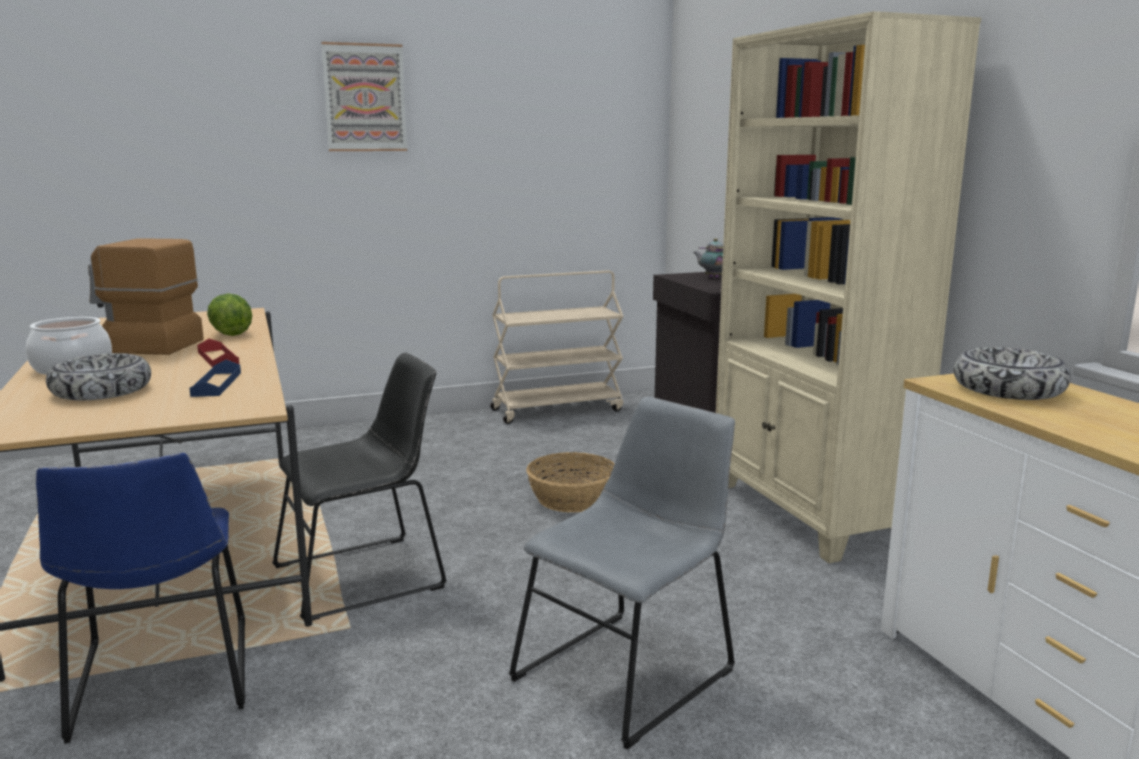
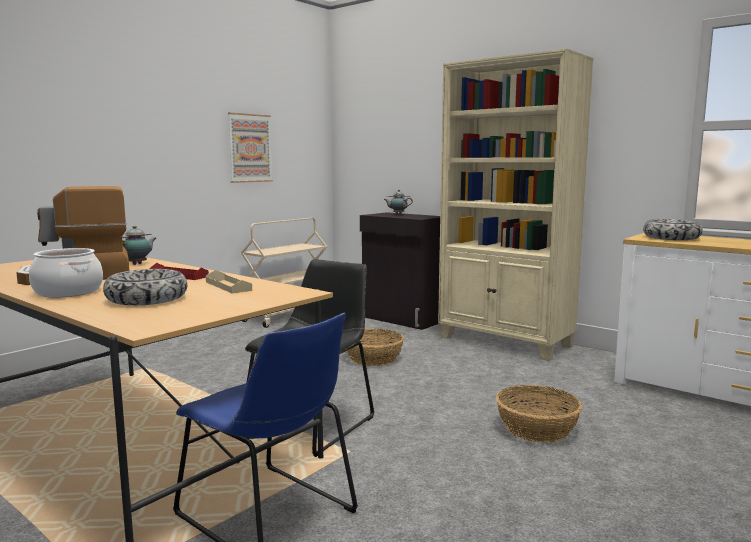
camera: 30 degrees left, 5 degrees down
blue tray [189,359,241,397] -> beige tray [206,270,252,294]
lettuce [207,293,252,336] -> teapot [122,225,157,265]
picture [321,42,407,151] -> picture moved to [228,112,273,183]
grey chair [509,396,735,750] -> basket [496,385,582,442]

